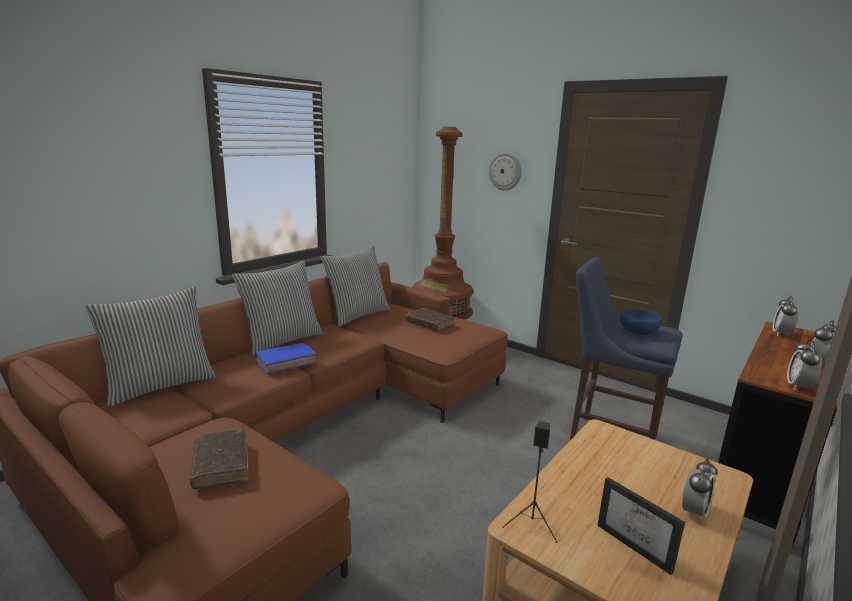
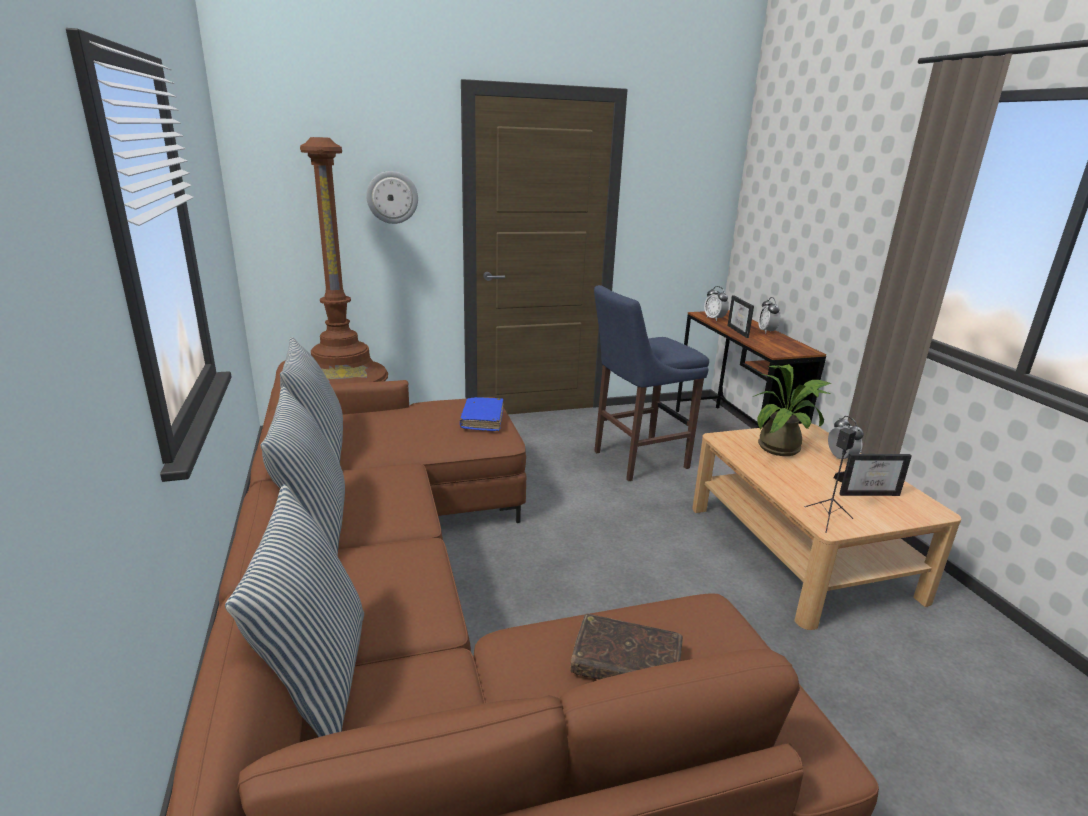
camera: 55 degrees left, 5 degrees up
blue book [255,343,317,374] -> blue book moved to [460,397,503,431]
brown book [406,308,455,331] -> none
blue bowl [620,309,662,335] -> none
alarm clock [787,339,822,390] -> none
none -> picture frame [727,295,754,338]
none -> potted plant [753,364,832,456]

